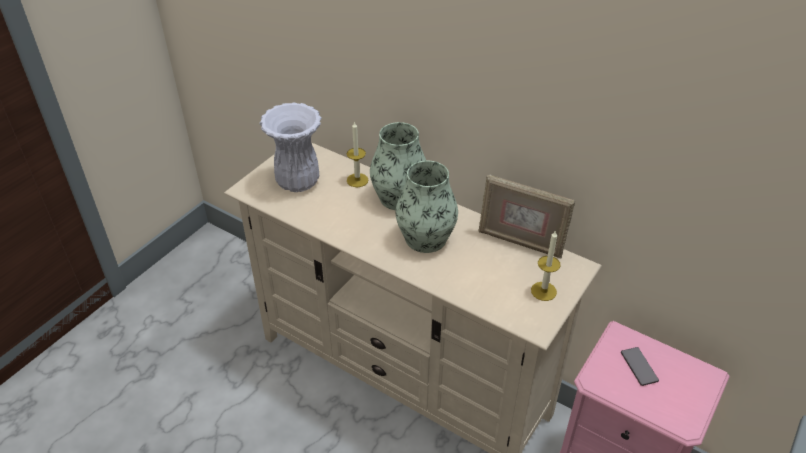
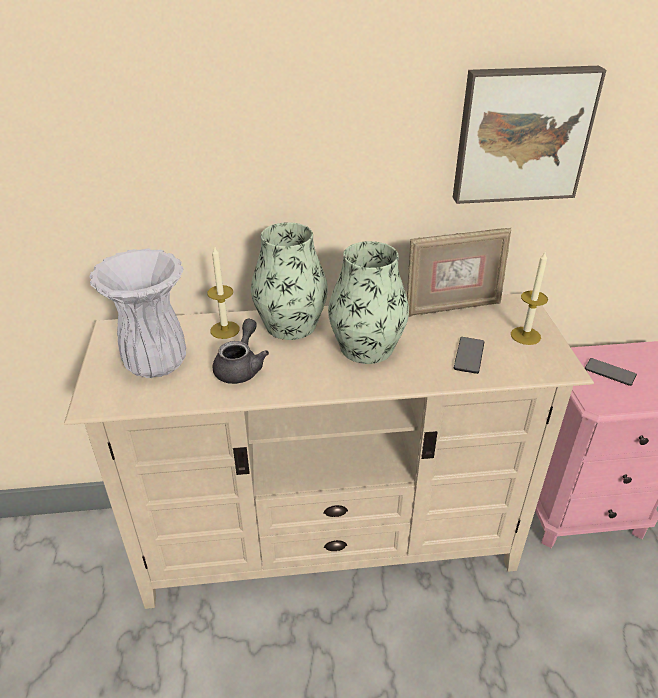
camera: 40 degrees left, 5 degrees down
none -> grey teapot [213,319,269,384]
none -> picture [453,66,606,204]
none -> phone [454,337,484,374]

